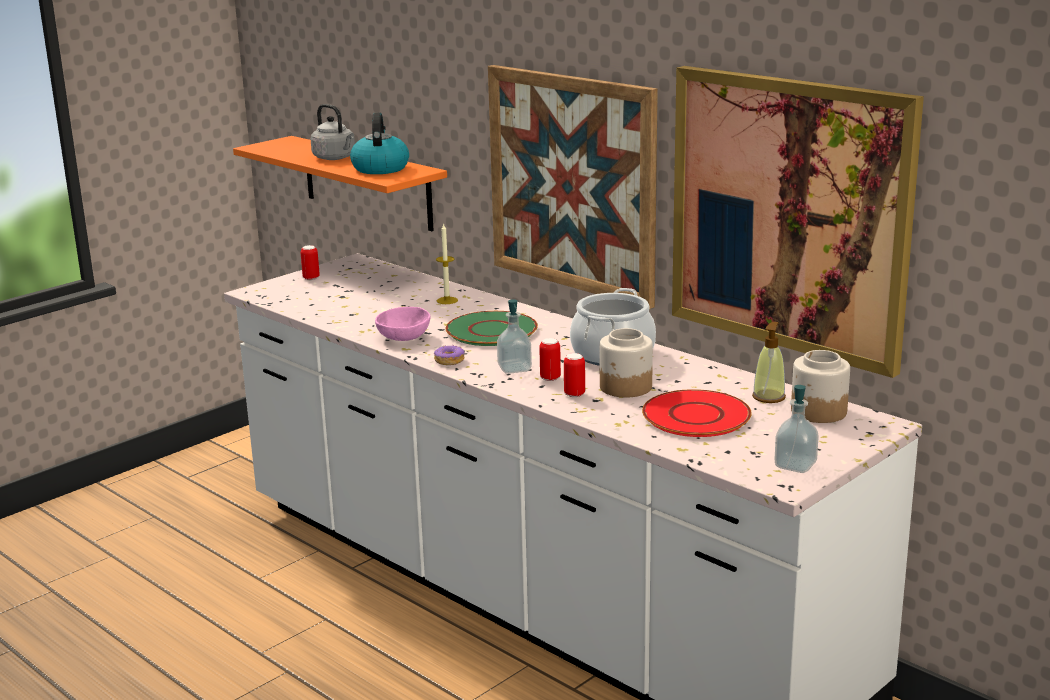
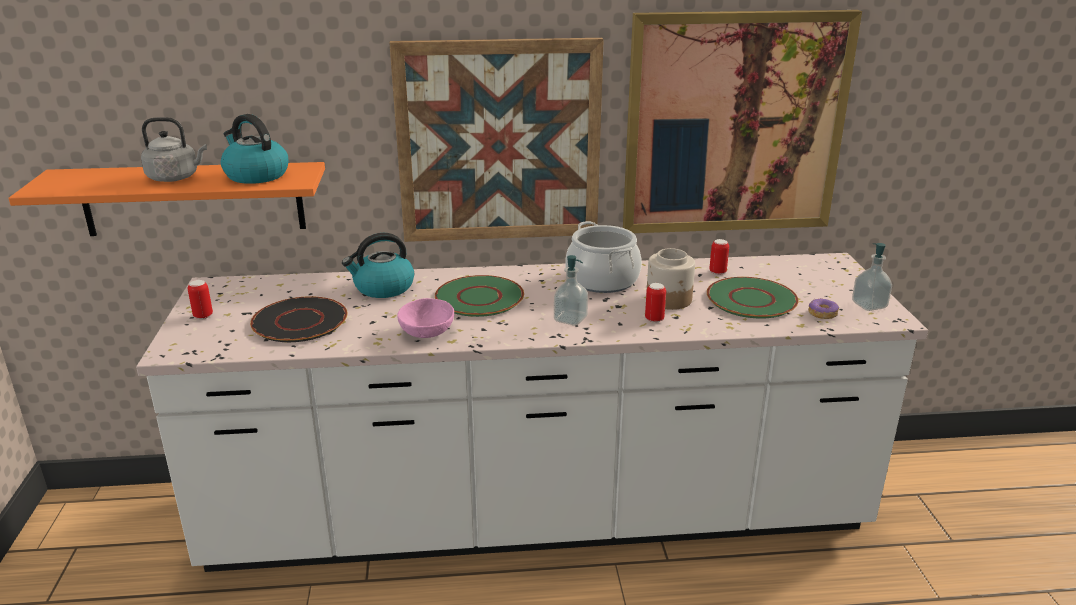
camera: 50 degrees left, 5 degrees up
donut [434,345,465,365] -> donut moved to [808,298,839,319]
candle [436,223,458,304] -> kettle [342,233,414,298]
can [539,338,561,381] -> can moved to [709,239,729,275]
red plate [642,389,752,437] -> green plate [707,277,799,319]
soap dispenser [752,322,786,403] -> none
jar [791,350,850,423] -> none
none -> black plate [250,296,347,342]

